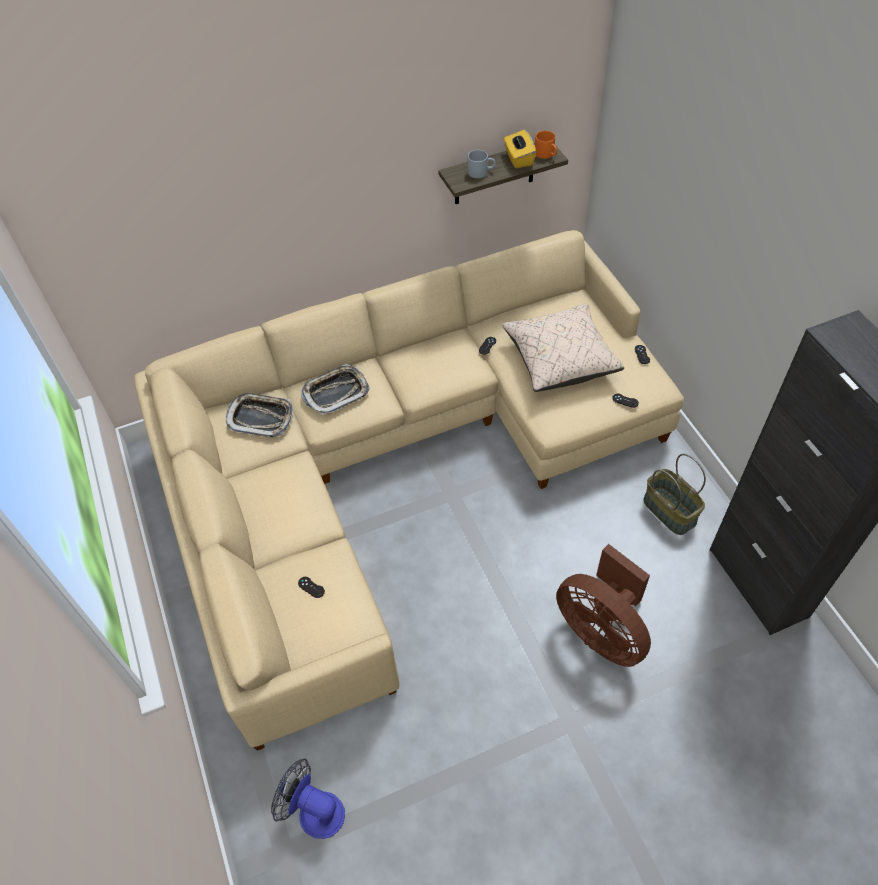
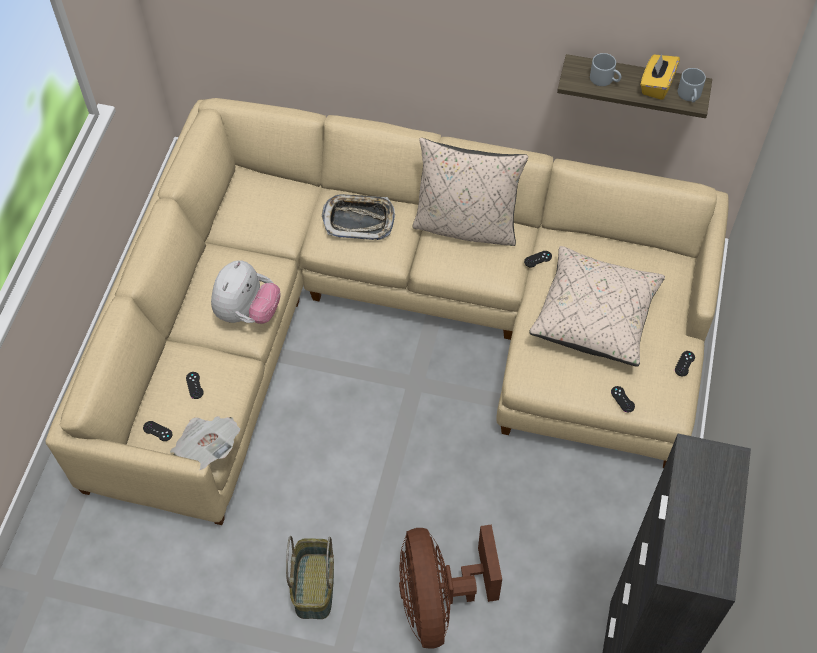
camera: 35 degrees right, 5 degrees up
tray [226,393,293,437] -> none
fan [271,759,345,839] -> none
orange mug [535,131,557,159] -> grey mug [678,68,706,102]
basket [643,454,706,535] -> basket moved to [286,536,334,619]
none -> black game controller [143,421,172,441]
none -> newspaper [170,416,240,470]
none -> plush toy [211,260,280,324]
none -> beige pillow [412,138,528,246]

